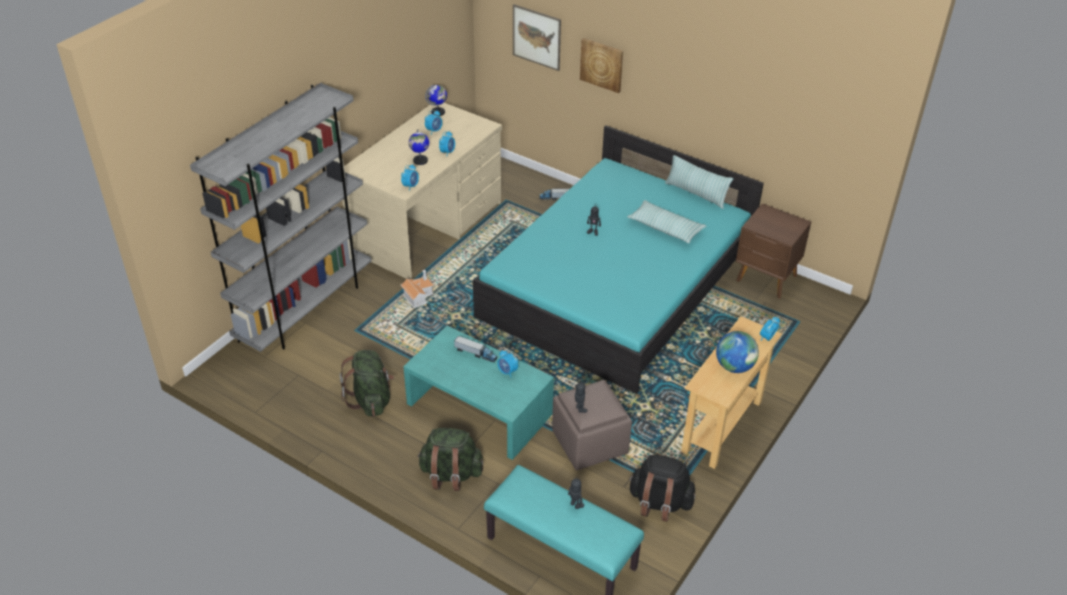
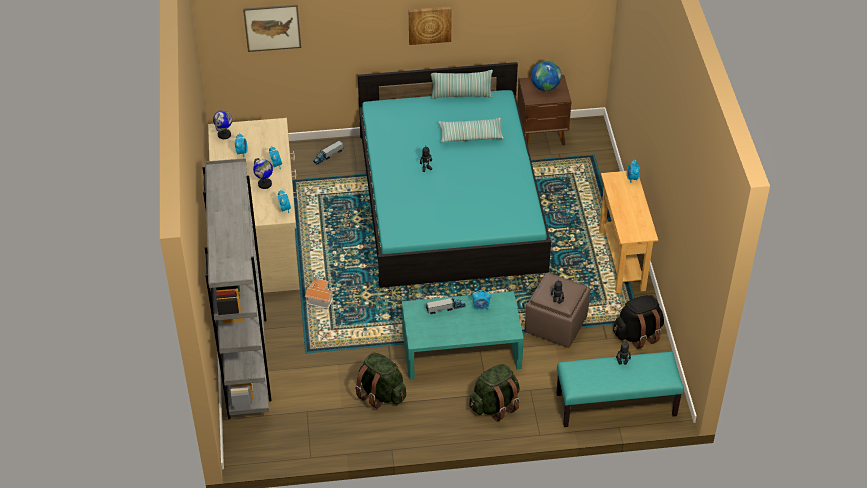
camera: 40 degrees left, 5 degrees up
picture [580,38,623,93] -> picture moved to [409,7,452,45]
globe [716,331,759,373] -> globe moved to [531,60,561,91]

